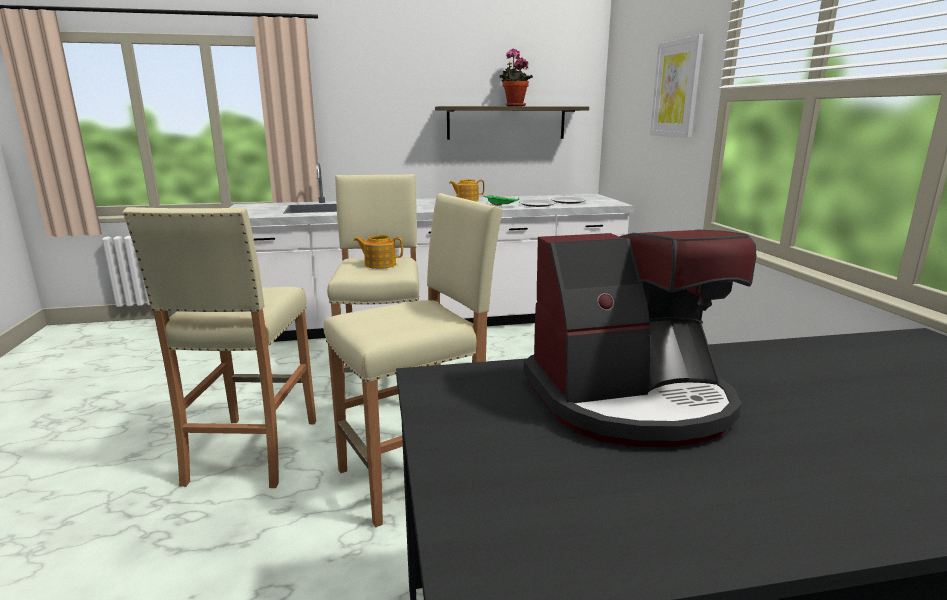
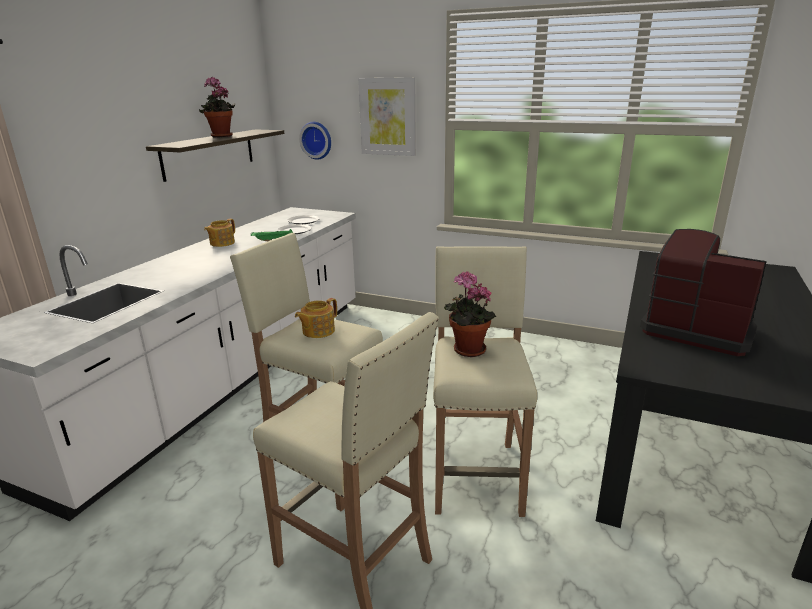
camera: 55 degrees left, 5 degrees up
coffee machine [523,229,756,447] -> coffee machine turned 75 degrees counterclockwise [640,229,767,356]
none -> wall clock [299,122,331,160]
none -> potted plant [444,271,496,357]

